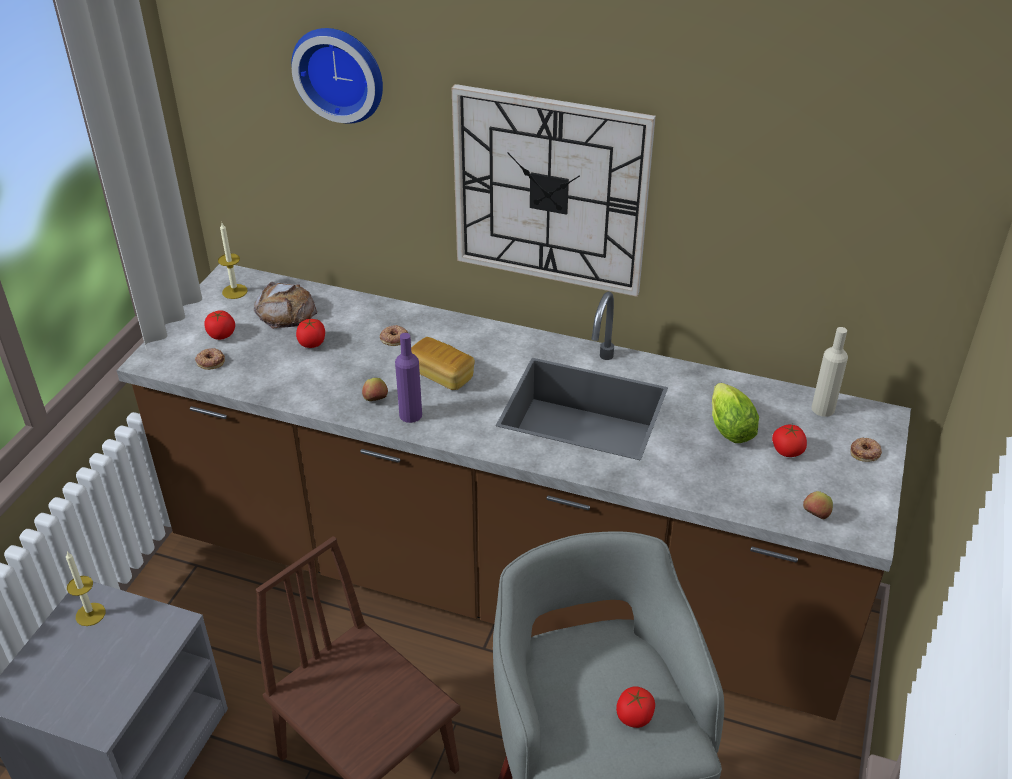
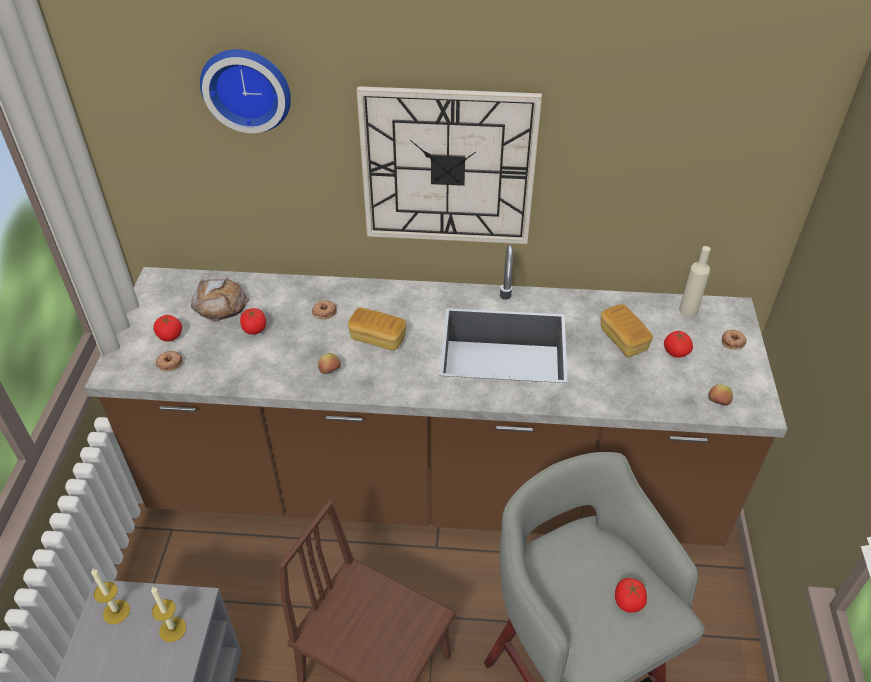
camera: 15 degrees left, 5 degrees up
candle [218,223,248,299] -> candle moved to [151,586,186,642]
purple bottle [395,333,422,423] -> none
lettuce [712,383,759,443] -> bread [601,304,653,357]

